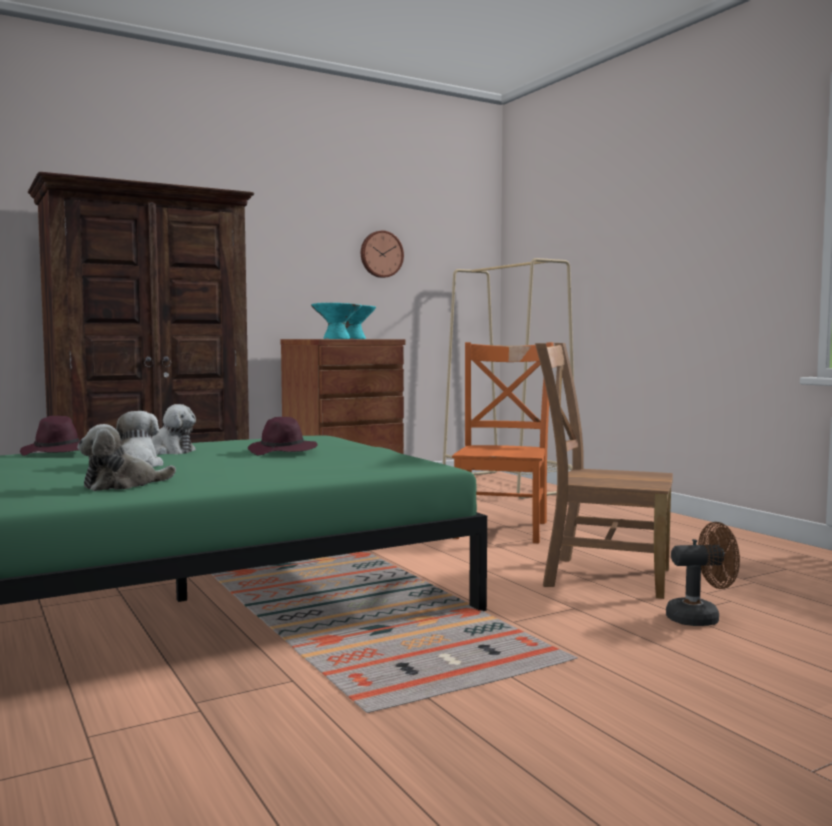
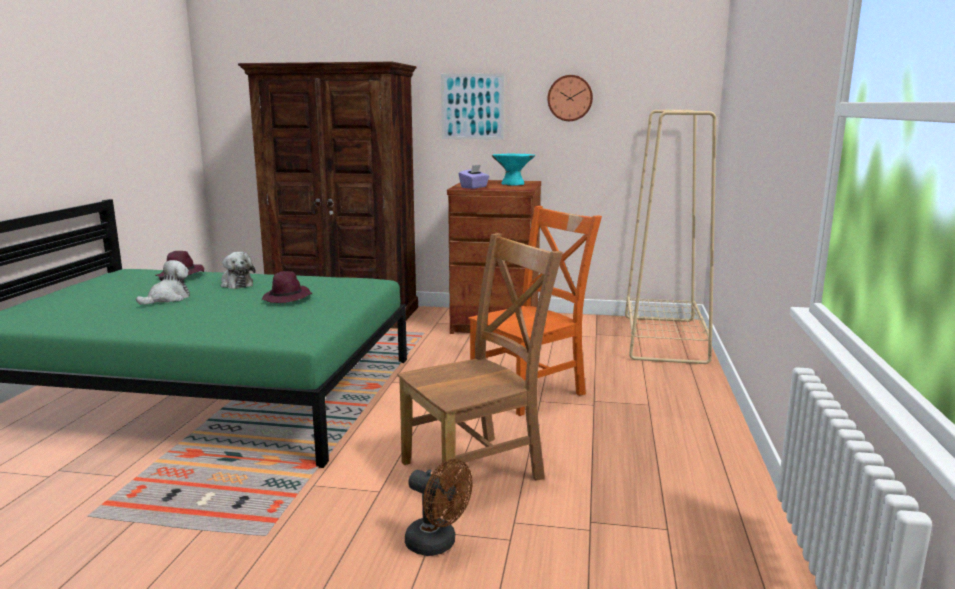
camera: 40 degrees right, 10 degrees up
plush toy [77,424,176,491] -> none
turquoise bowl [311,303,362,339] -> purple tissue box [459,165,490,189]
brown chair [535,343,673,599] -> brown chair turned 90 degrees clockwise [397,233,563,509]
none -> picture [441,73,504,140]

